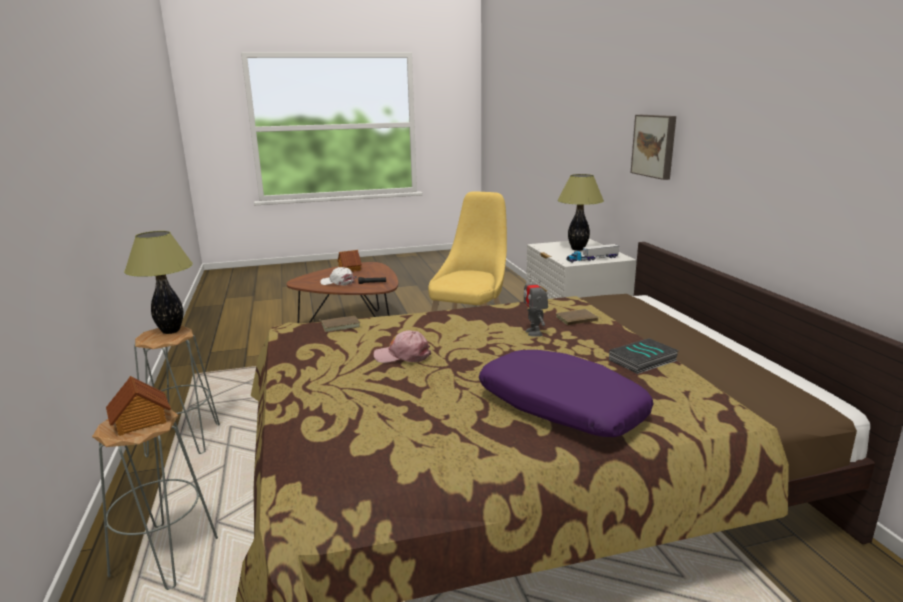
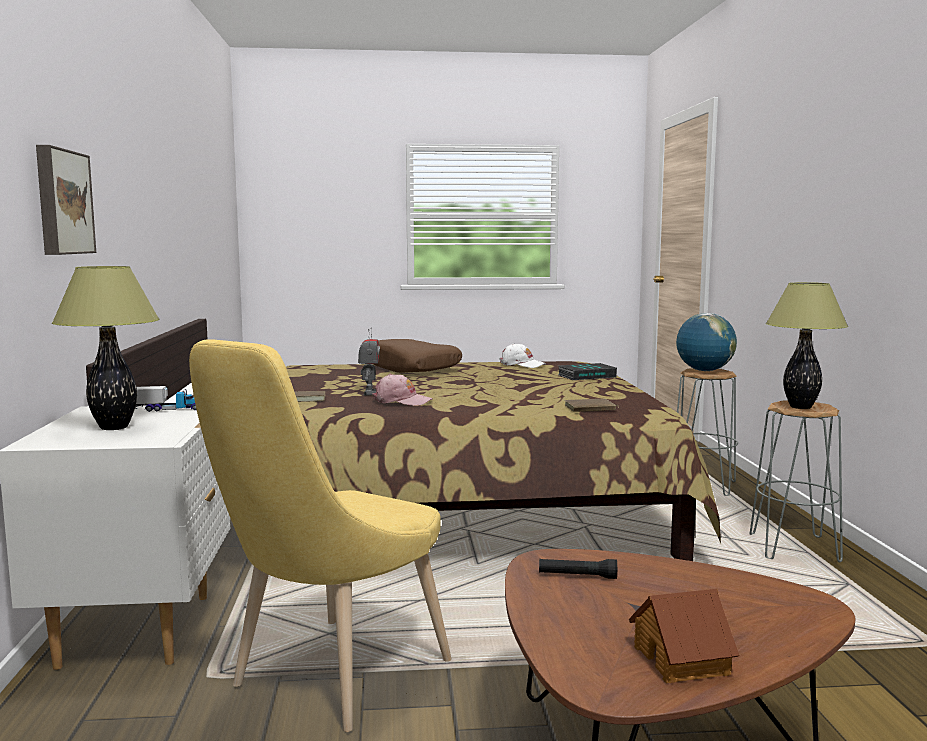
camera: 170 degrees left, 10 degrees down
toy house [106,376,171,436] -> globe [676,313,737,371]
white cap [320,267,355,286] -> white cap moved to [499,343,546,368]
pink cap [373,330,431,363] -> pink cap moved to [372,374,433,406]
purple pillow [479,350,653,437] -> brown pillow [374,339,462,373]
book [609,338,679,374] -> book moved to [558,363,617,380]

